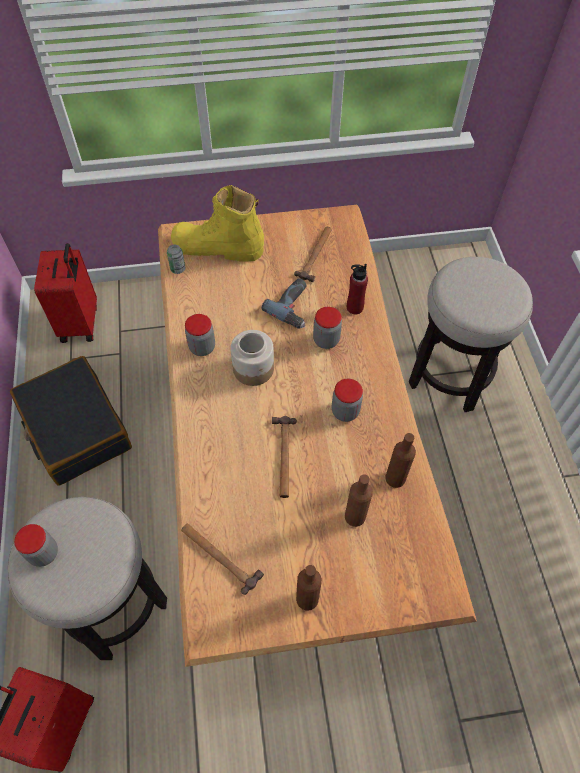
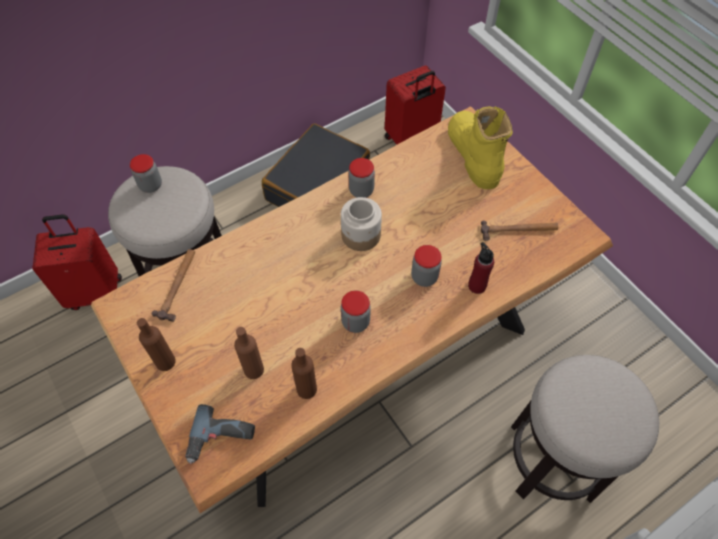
camera: 65 degrees right, 0 degrees up
can [167,245,185,274] -> none
power drill [262,279,307,329] -> power drill moved to [185,404,255,464]
hammer [272,416,297,498] -> none

